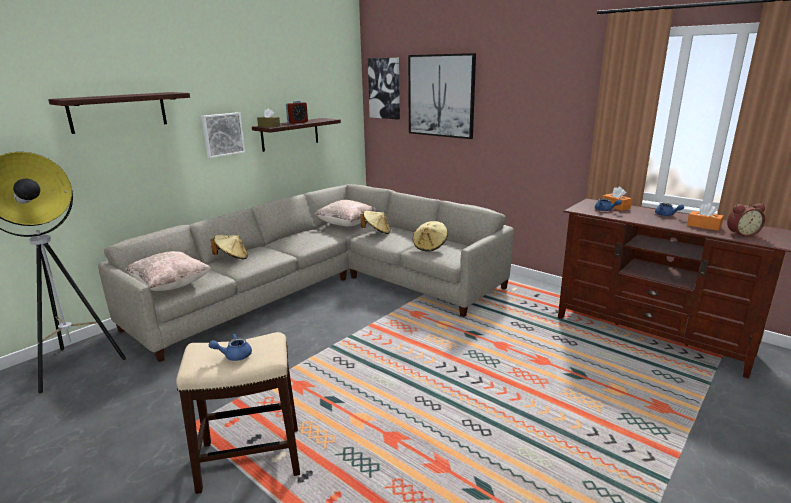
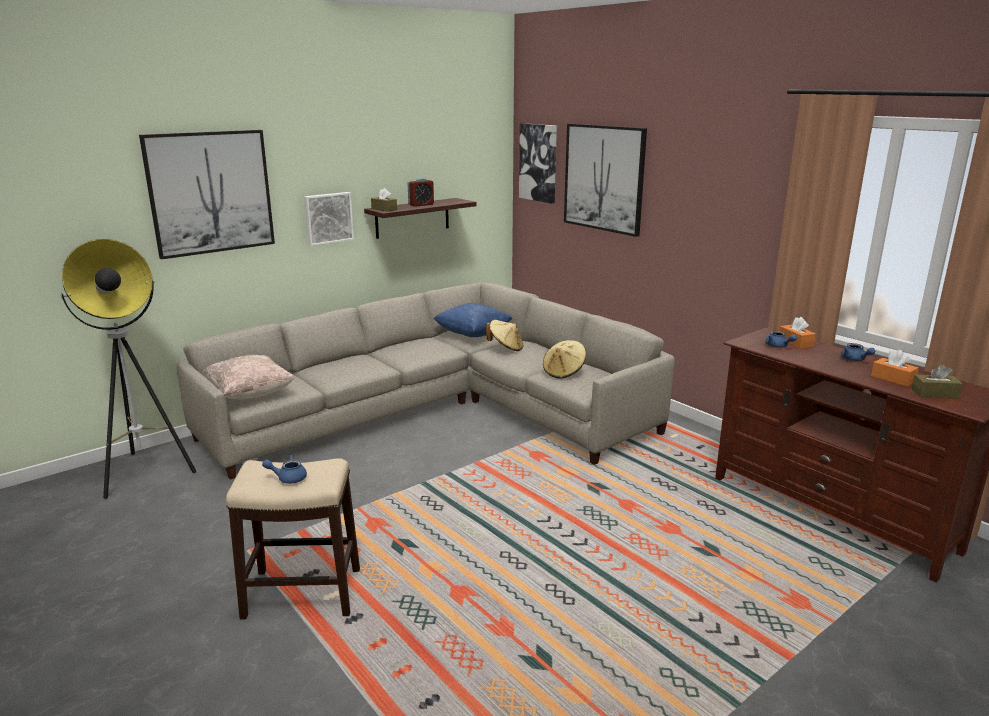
camera: 10 degrees right, 0 degrees up
shelf [48,92,190,134] -> picture [139,130,275,260]
beige hat [211,235,248,259] -> none
beige pillow [315,200,377,226] -> blue pillow [433,303,512,337]
alarm clock [727,203,765,237] -> brown tissue box [911,364,963,399]

